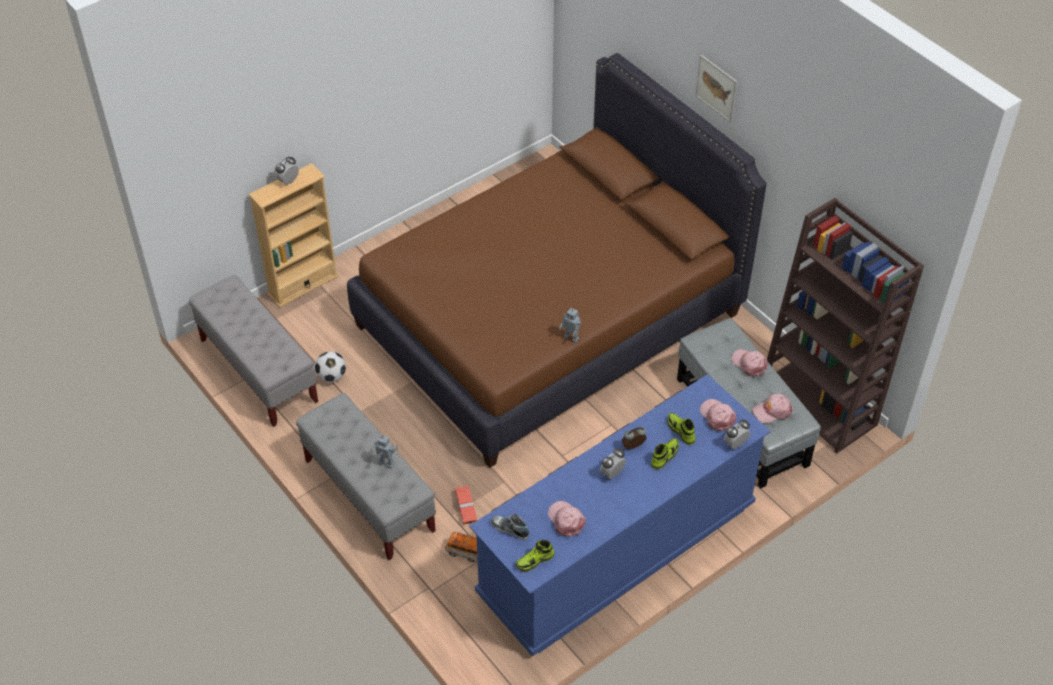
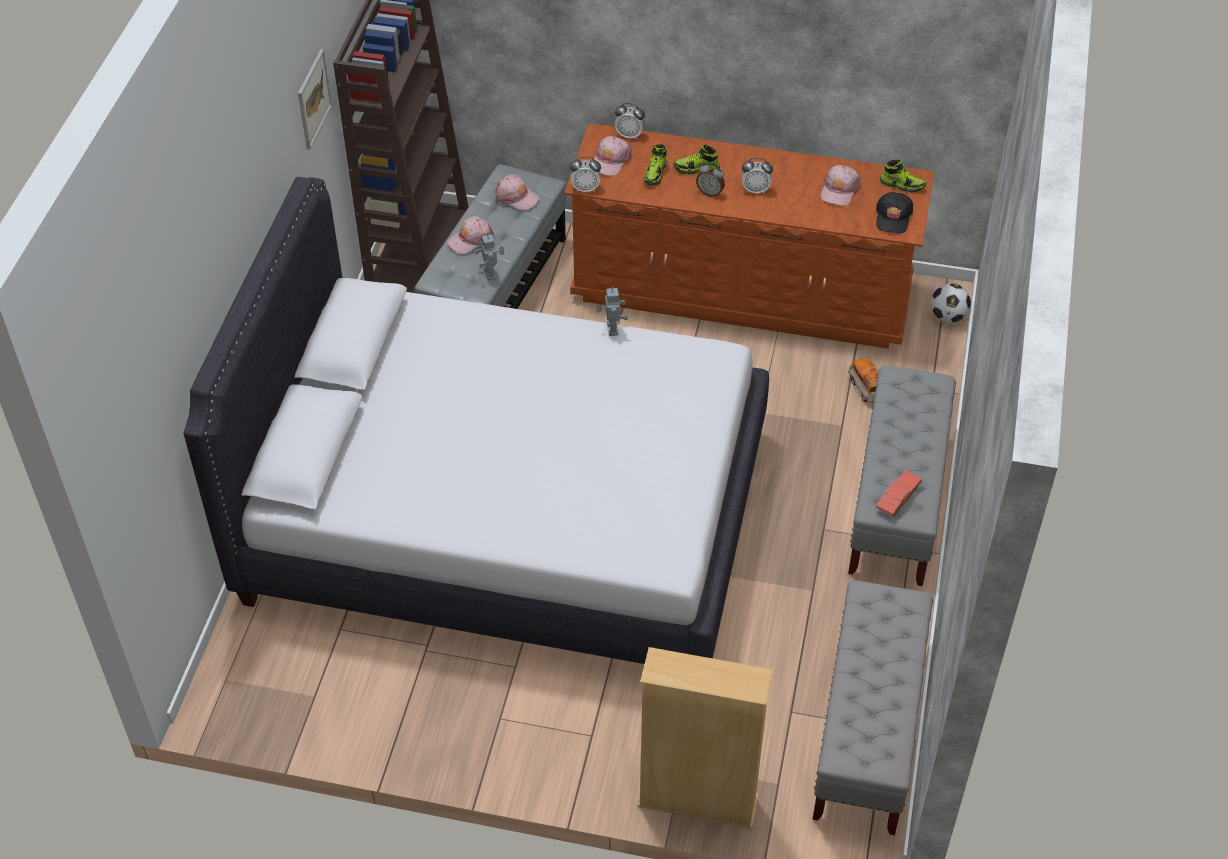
camera: 130 degrees left, 0 degrees up
alarm clock [275,157,299,185] -> alarm clock moved to [570,157,601,192]
football [315,351,346,382] -> football moved to [930,283,971,323]
brown bed [347,53,767,468] -> white bed [184,177,769,664]
toy robot [374,435,398,468] -> toy robot moved to [474,233,504,281]
red toy car [455,486,477,524] -> red toy car moved to [876,470,922,516]
blue dresser [469,374,771,656] -> brown dresser [564,123,934,349]
shoe [491,514,529,540] -> black cap [876,192,913,234]
picture [696,55,737,123] -> picture moved to [298,49,332,150]
pink cap [731,349,768,377] -> pink cap turned 45 degrees clockwise [447,216,494,254]

